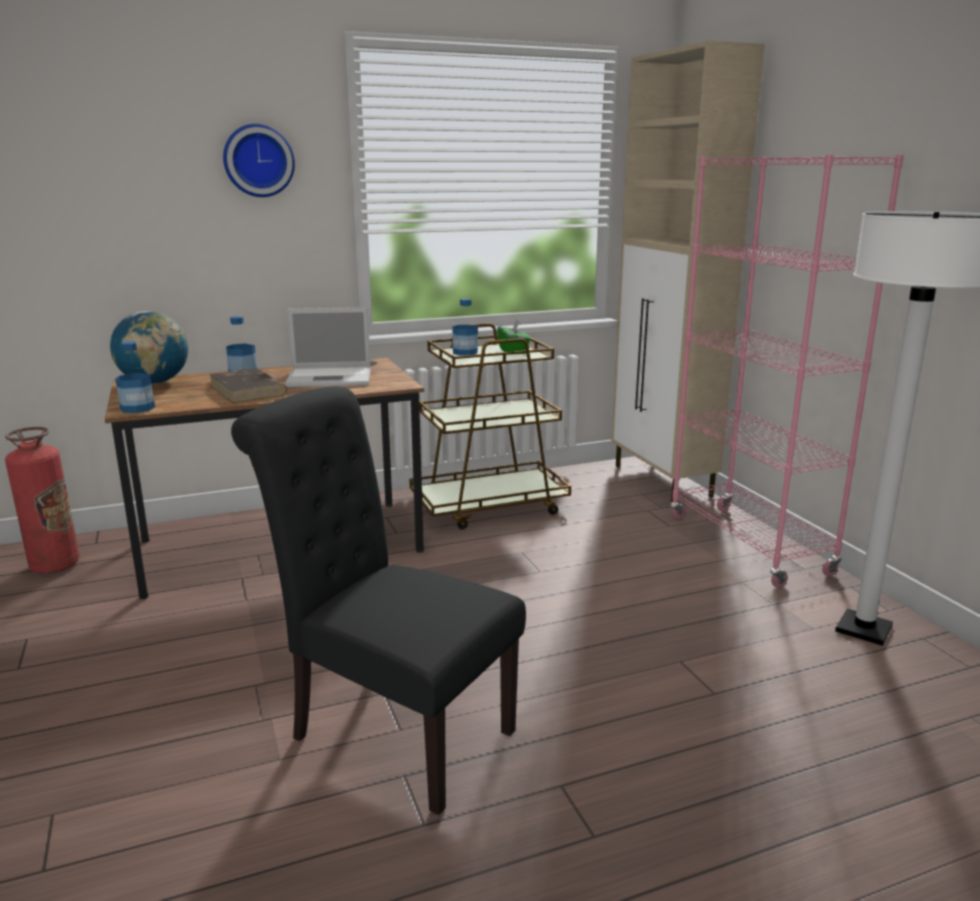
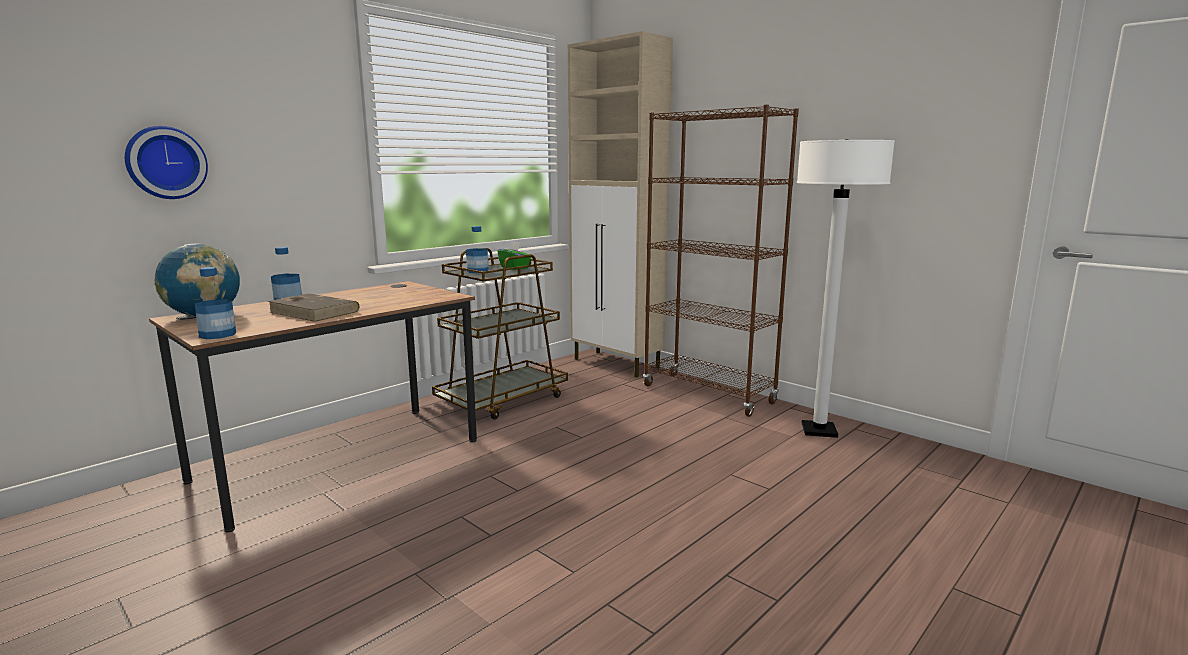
camera: 25 degrees left, 5 degrees down
fire extinguisher [5,427,80,574] -> none
wall clock [223,124,295,197] -> wall clock moved to [125,126,208,199]
black chair [231,386,526,815] -> none
laptop [284,308,371,387] -> none
pink bookcase [670,154,904,588] -> brown bookcase [643,105,799,417]

